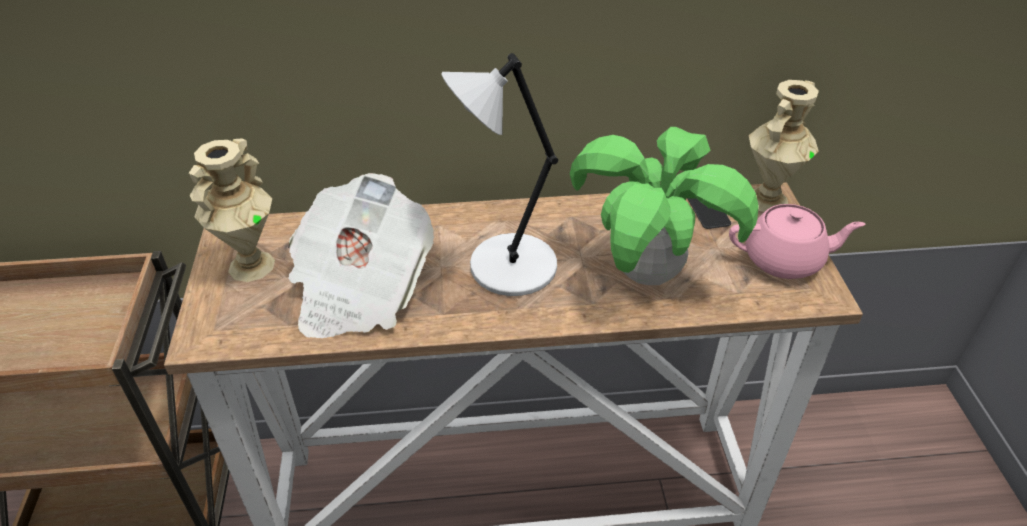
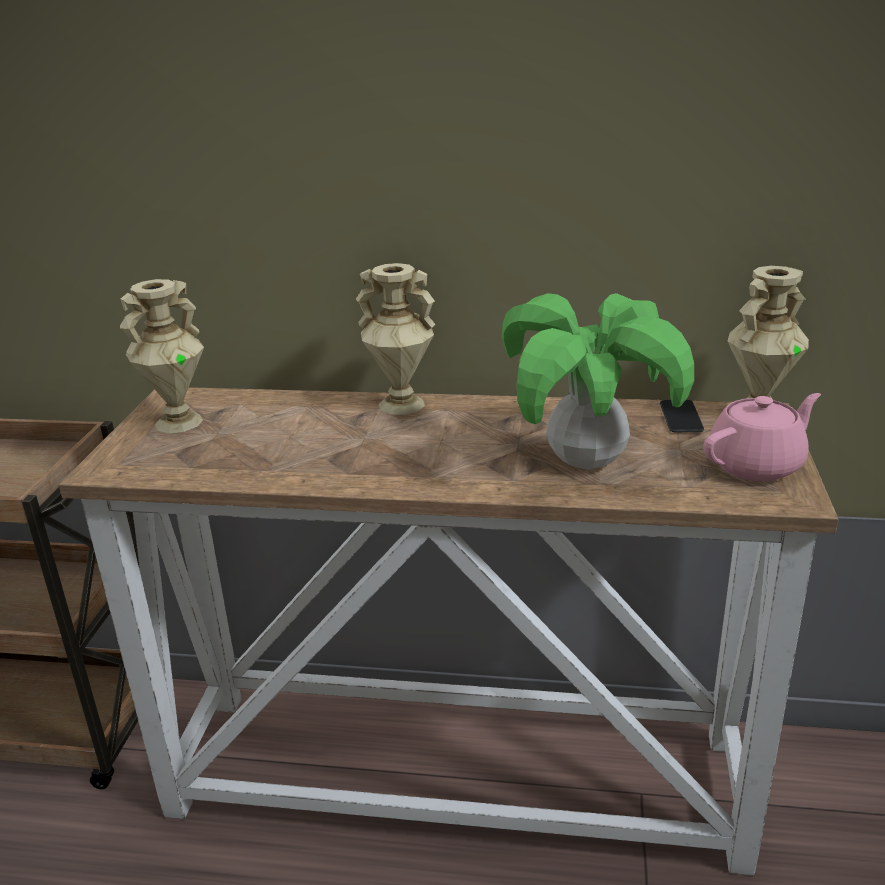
camera: 15 degrees right, 15 degrees down
newspaper [288,173,434,338] -> none
grey table lamp [442,53,558,296] -> none
pink teapot [729,204,865,279] -> pink teapot turned 45 degrees counterclockwise [704,393,821,481]
none -> beige vase [356,263,436,415]

